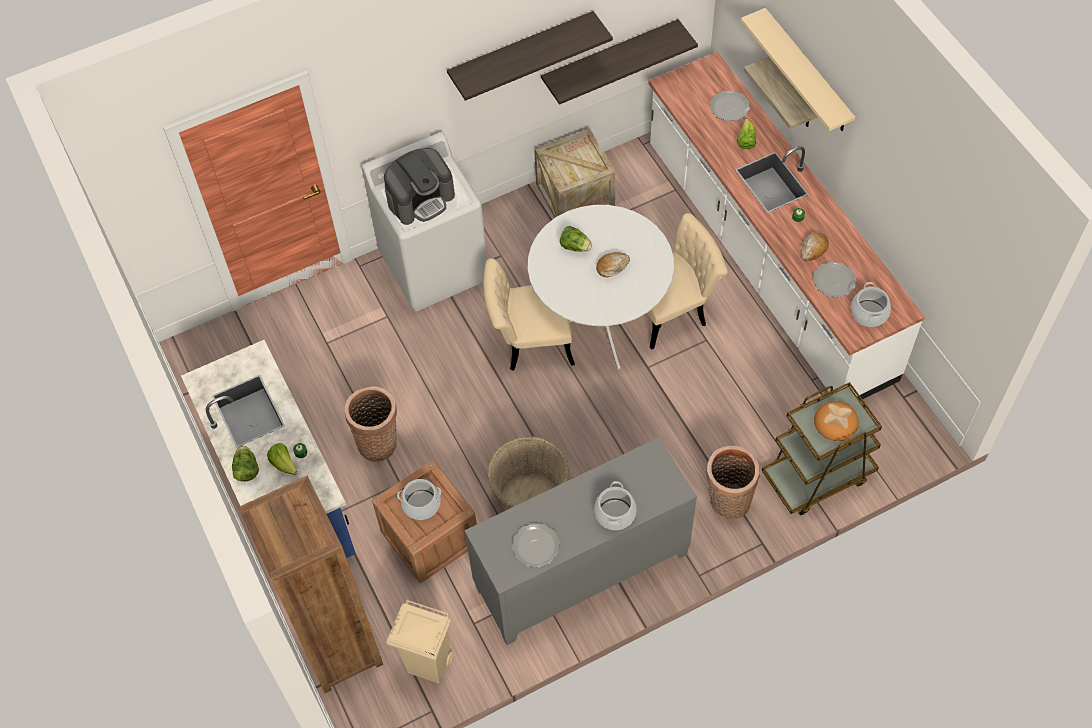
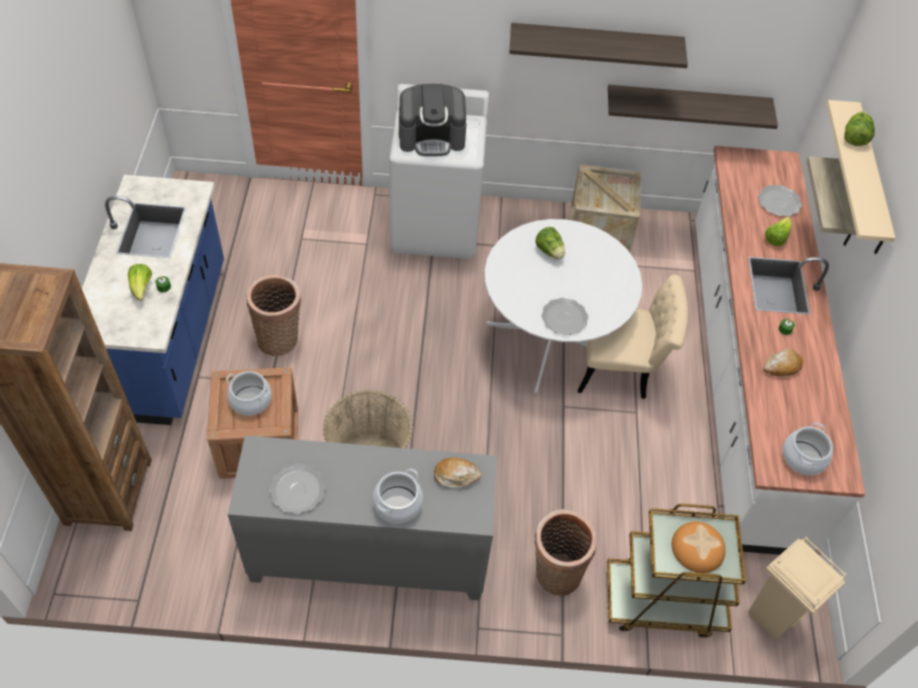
camera: 25 degrees right, 5 degrees down
lettuce [232,446,259,482] -> lettuce moved to [844,111,875,146]
beige trash can [386,599,453,684] -> beige trash can moved to [748,537,846,640]
beige chair [483,258,575,371] -> none
bread [596,252,630,277] -> bread moved to [434,457,482,488]
plate [813,262,857,298] -> plate moved to [541,298,588,335]

